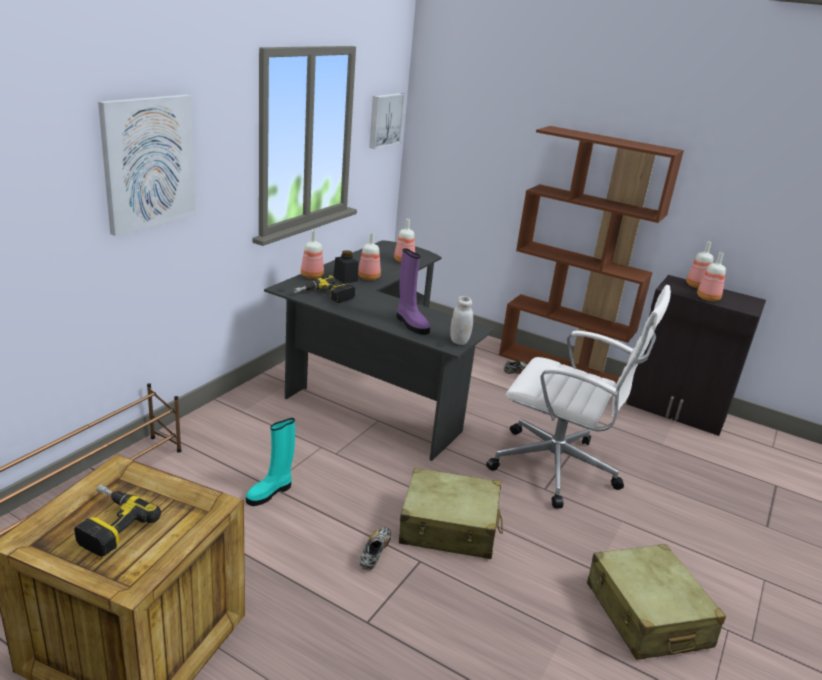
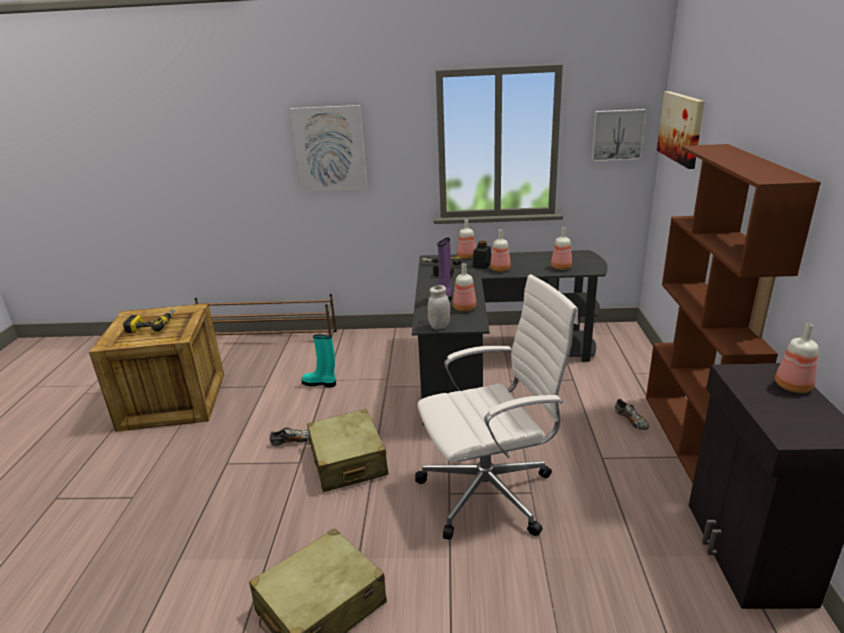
camera: 65 degrees right, 0 degrees up
white office chair [486,285,671,509] -> white office chair turned 105 degrees counterclockwise [415,274,578,540]
bottle [697,252,726,301] -> bottle moved to [453,263,476,312]
none -> picture [657,91,705,169]

